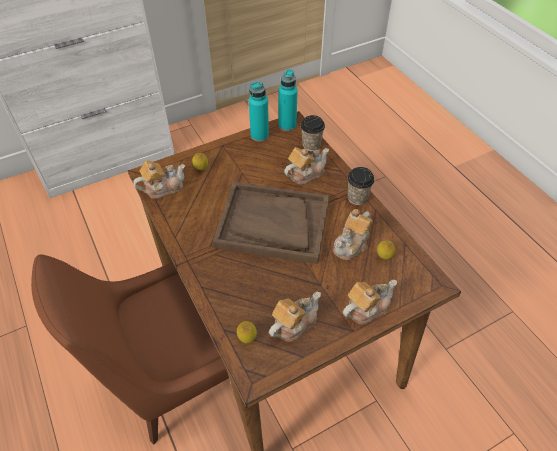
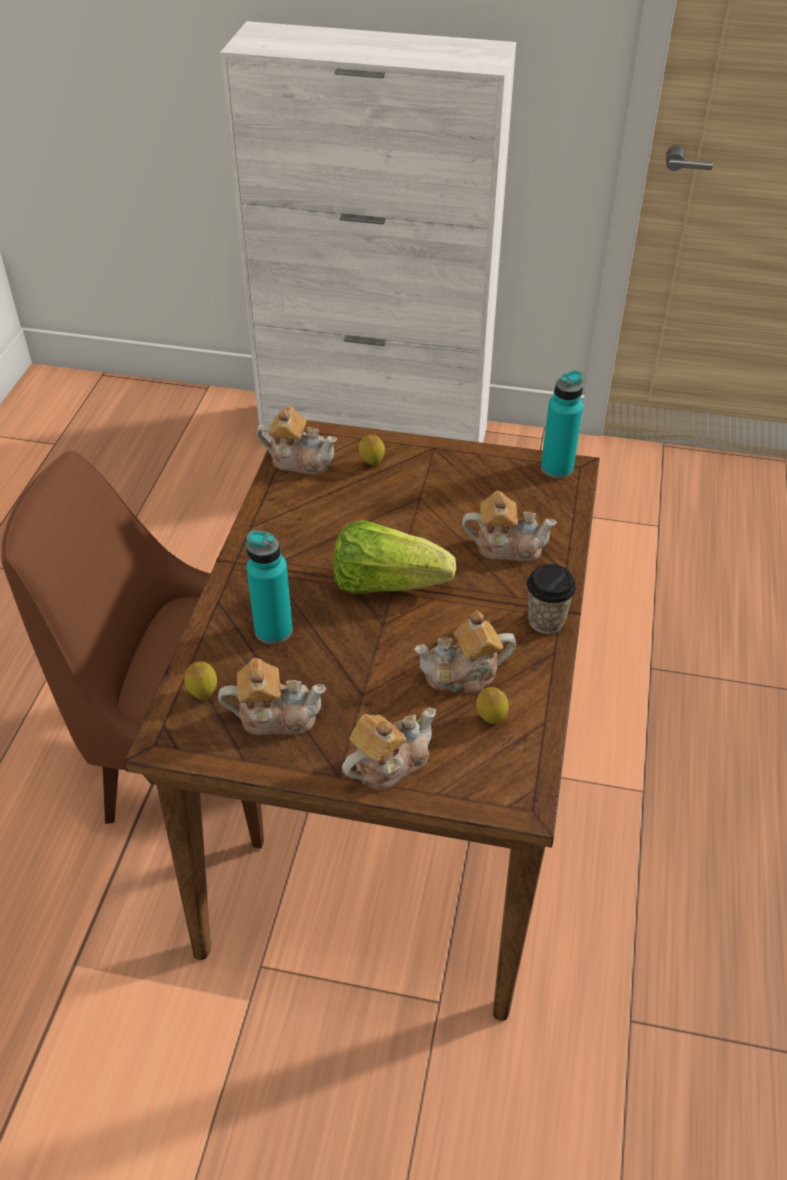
camera: 40 degrees right, 5 degrees down
brown tray [213,182,330,264] -> lettuce [333,520,456,594]
turquoise bottle [249,81,269,142] -> turquoise bottle moved to [246,530,293,644]
cup [301,115,325,151] -> none
teapot [343,279,397,324] -> teapot turned 45 degrees counterclockwise [342,707,436,790]

